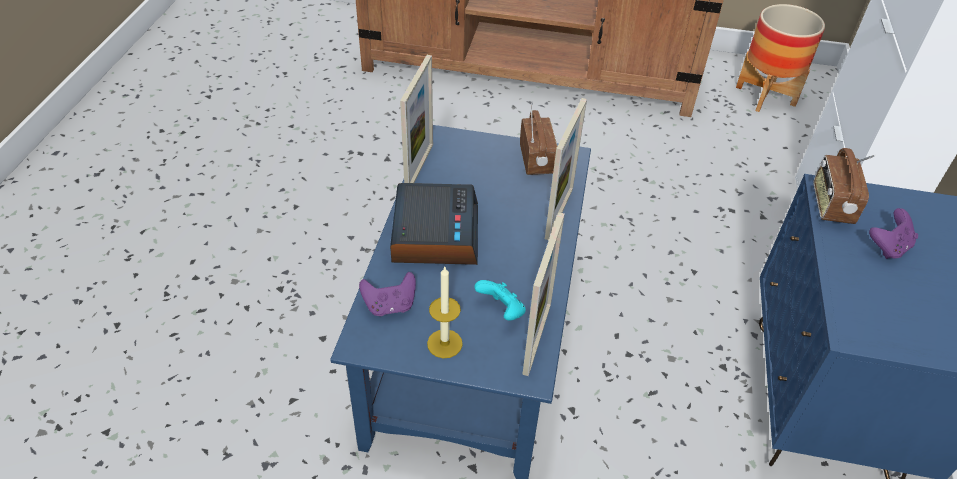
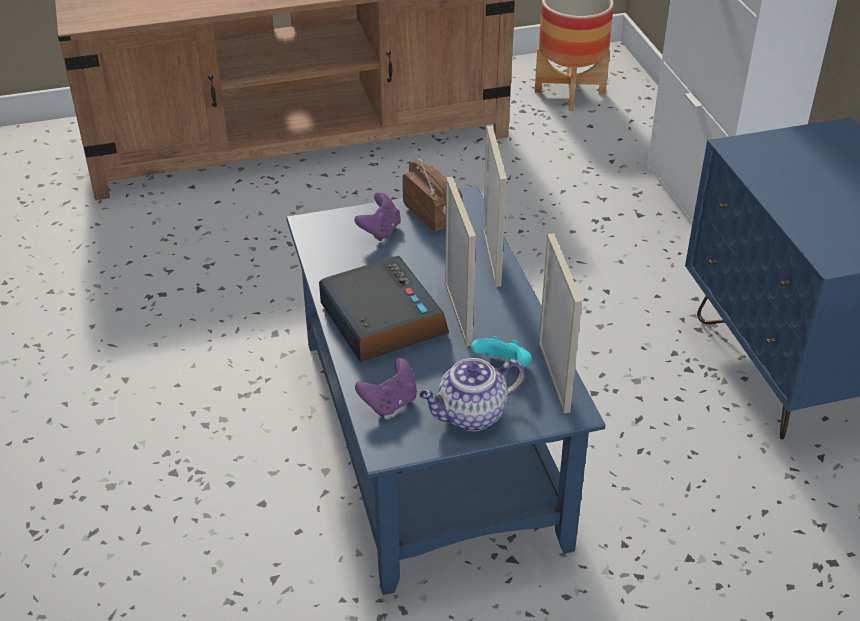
camera: 25 degrees left, 5 degrees down
picture frame [400,55,433,183] -> picture frame moved to [445,177,476,346]
candle [427,267,463,358] -> teapot [419,358,525,431]
radio [813,148,876,224] -> none
purple game controller [869,208,918,259] -> purple game controller moved to [354,192,401,241]

